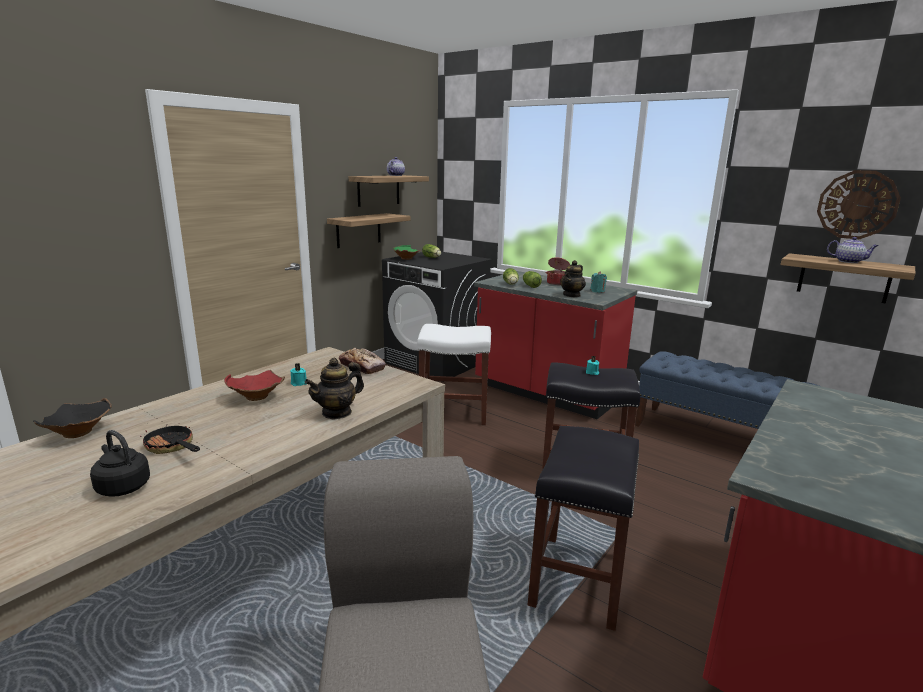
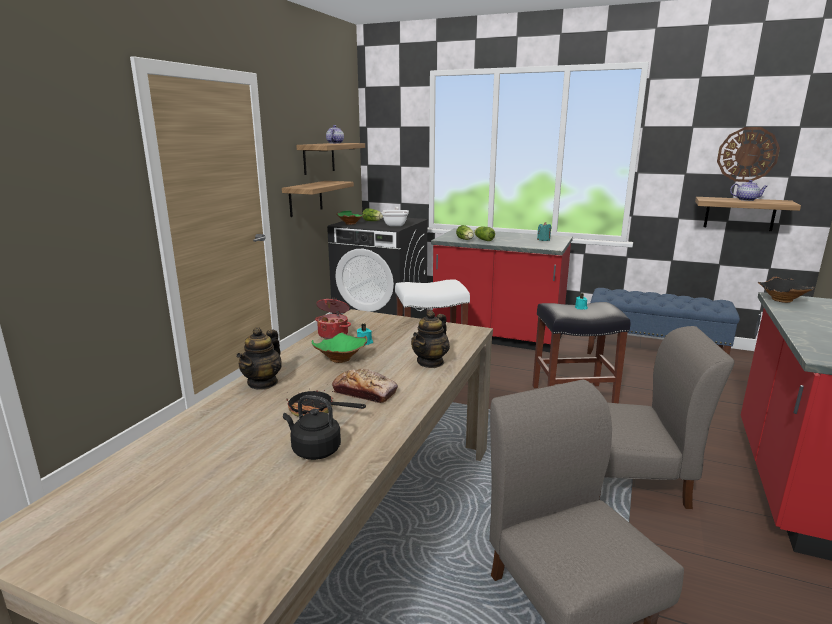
camera: 15 degrees left, 0 degrees up
black bowl [33,398,112,438] -> black bowl moved to [758,277,814,303]
red bowl [224,370,285,401] -> green bowl [312,332,367,363]
bread [339,348,386,374] -> bread moved to [332,369,398,403]
black stool [528,426,639,631] -> grey chair [599,326,735,509]
cooking pot [546,257,570,285] -> cooking pot moved to [315,298,351,339]
teapot [560,260,586,298] -> teapot moved to [236,327,282,390]
none -> frying pan [382,207,409,226]

